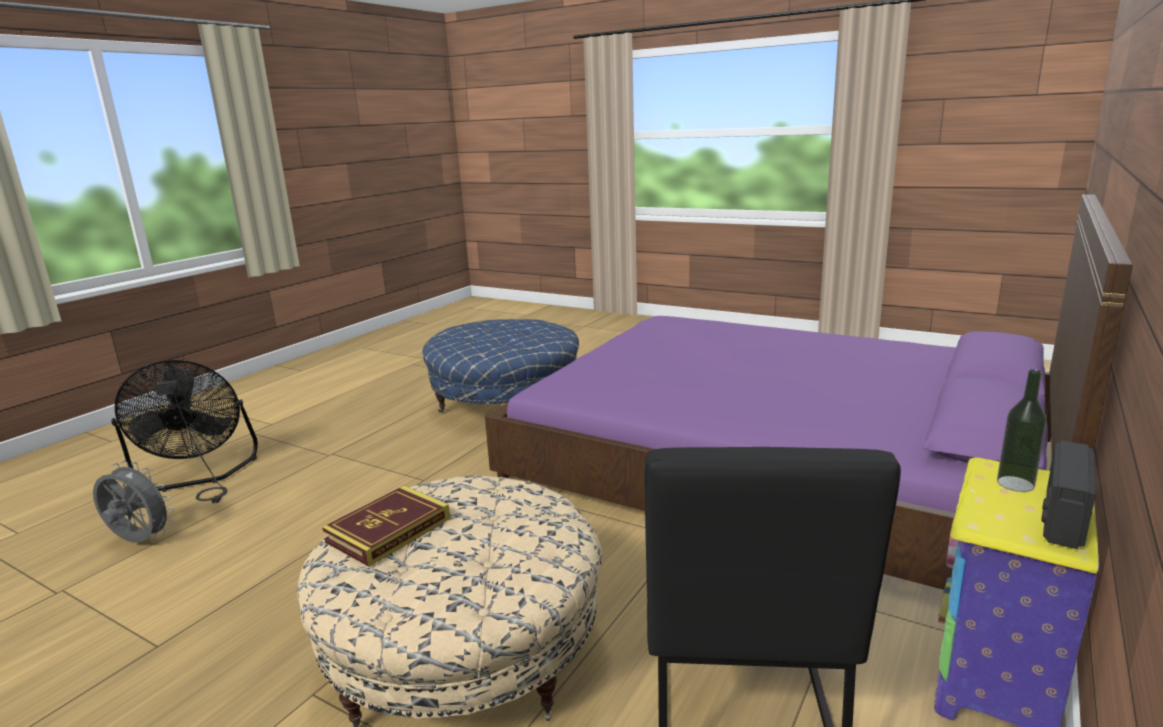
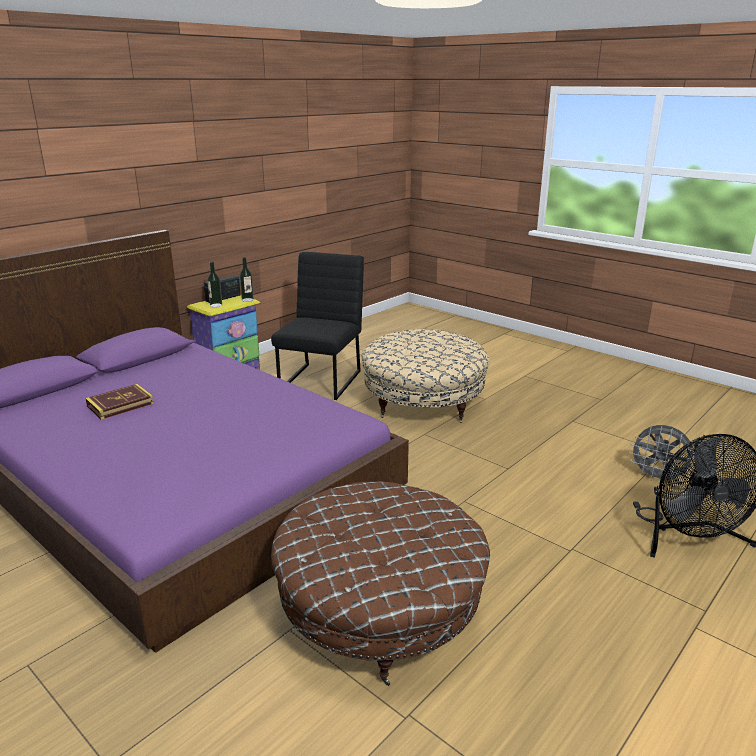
camera: 170 degrees left, 5 degrees up
book [322,486,450,567] -> book moved to [85,384,154,420]
blue ottoman [423,319,579,413] -> brown ottoman [271,482,490,686]
none -> bottle [240,257,254,302]

